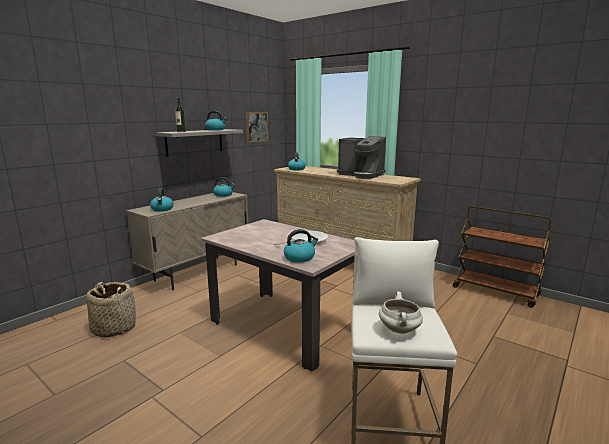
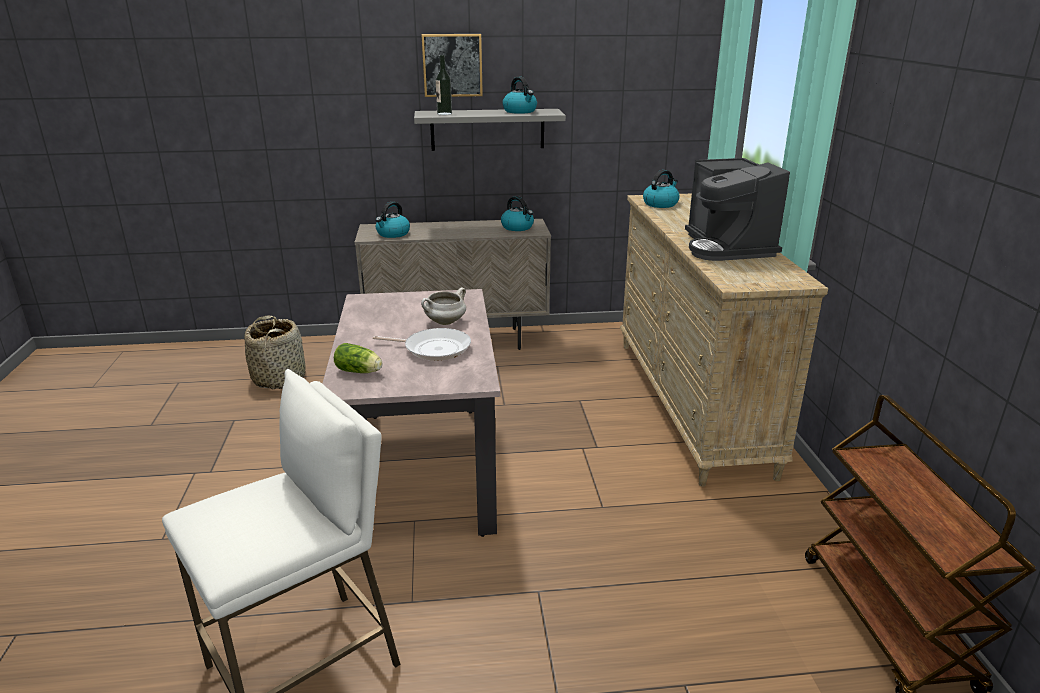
camera: 45 degrees right, 10 degrees up
picture [246,112,269,142] -> picture moved to [421,34,483,97]
kettle [284,229,318,263] -> lettuce [334,343,382,373]
white cooking pot [379,292,423,334] -> white cooking pot moved to [421,288,466,325]

